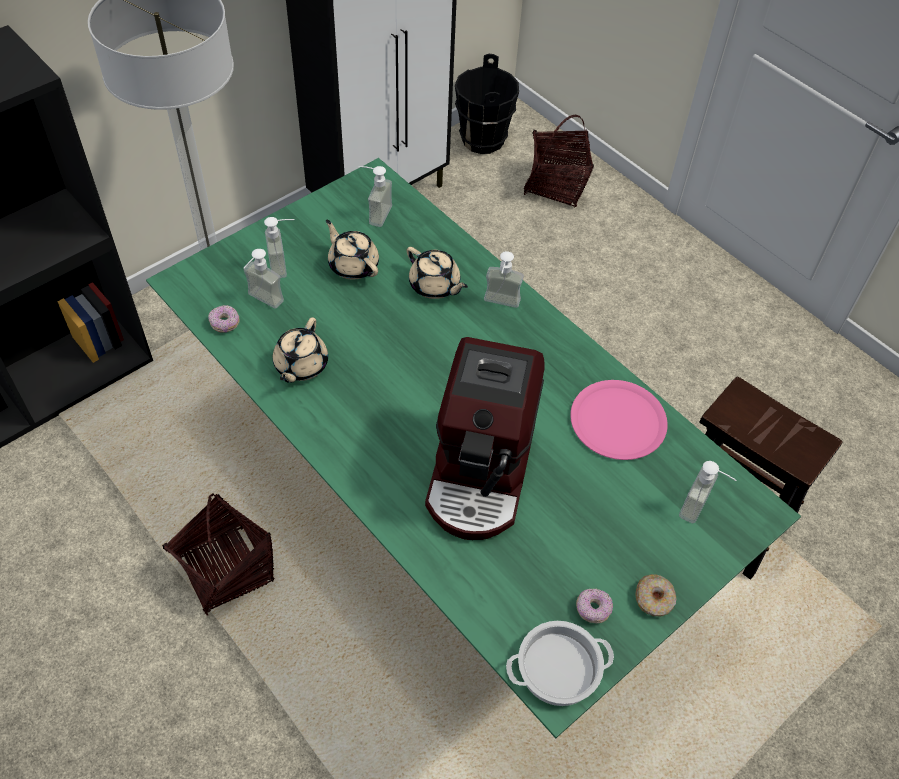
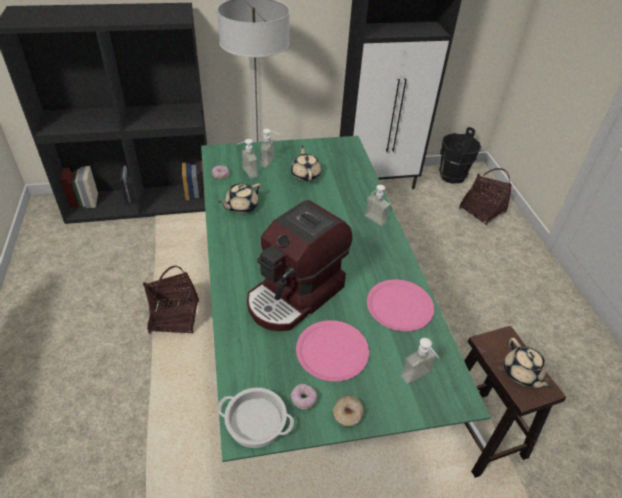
camera: 30 degrees right, 10 degrees down
soap dispenser [359,166,392,227] -> none
beige teapot [407,247,468,299] -> beige teapot moved to [504,338,551,389]
none -> pink plate [296,320,369,382]

